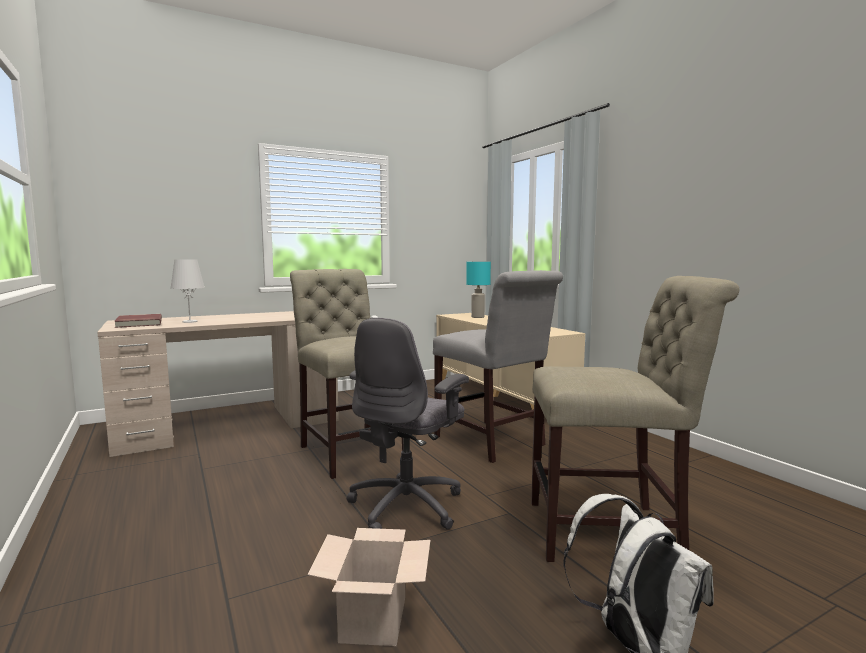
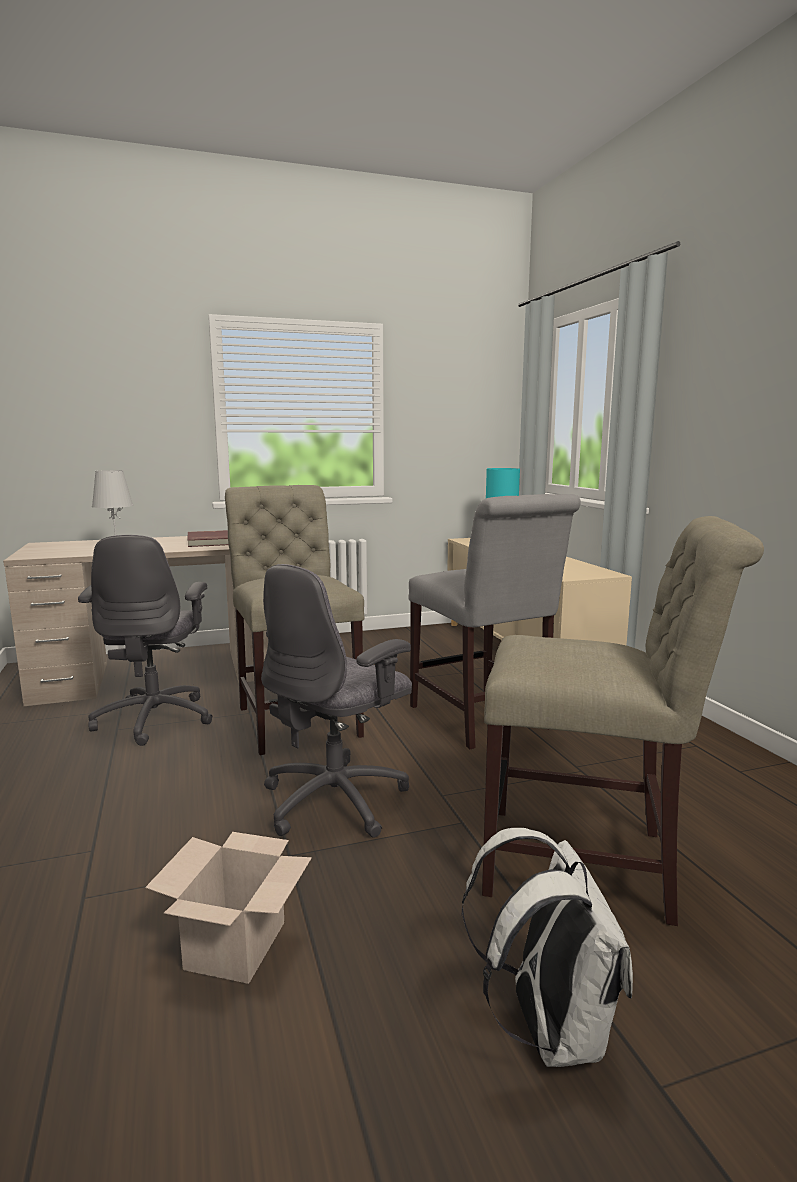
camera: 10 degrees right, 5 degrees up
red book [114,314,162,328] -> red book moved to [188,530,228,547]
none -> grey office chair [78,535,213,746]

